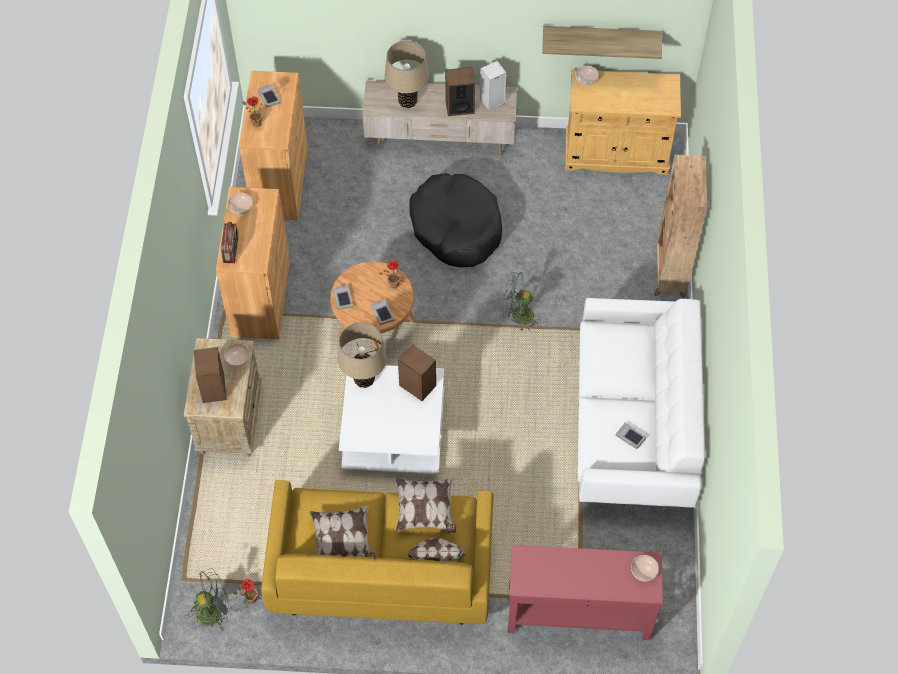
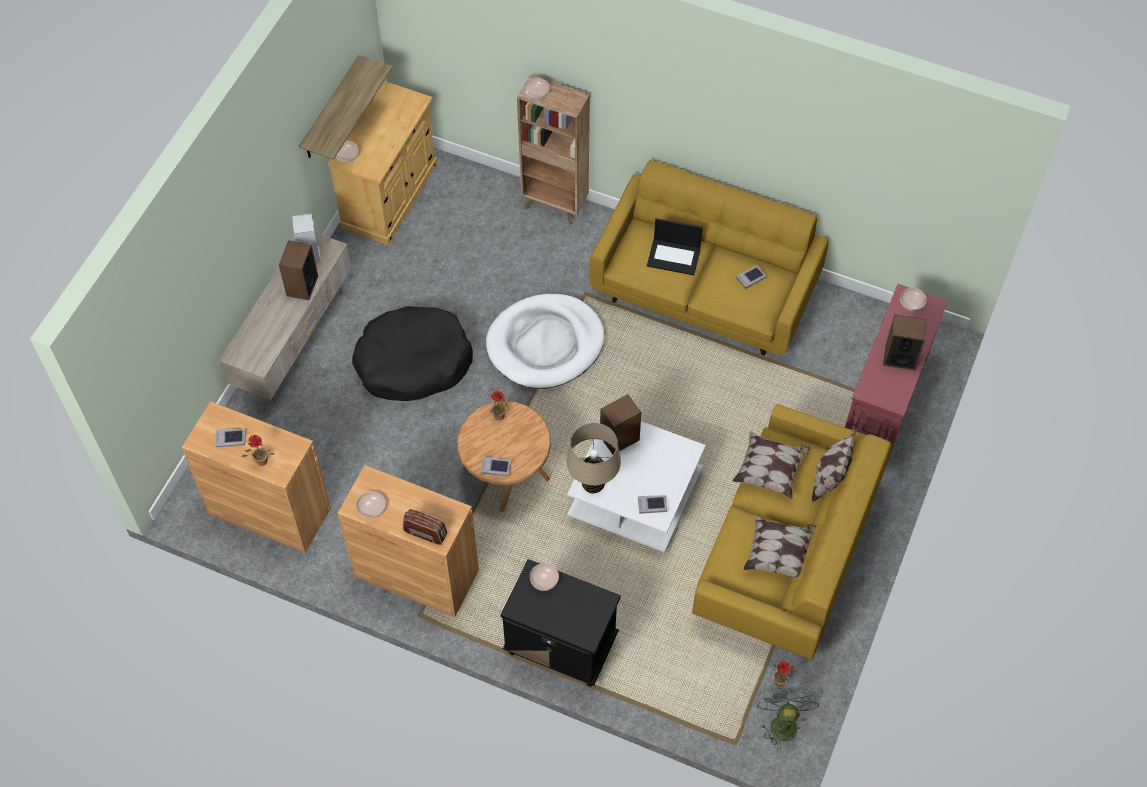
camera: 70 degrees left, 0 degrees up
beige nightstand [184,338,262,457] -> black nightstand [500,559,621,687]
speaker [194,347,227,403] -> speaker moved to [883,314,927,370]
book [370,299,395,325] -> book moved to [638,495,667,514]
beige table lamp [385,41,429,108] -> none
grey fan [503,272,541,331] -> white dog bed [486,294,605,389]
white sofa [577,298,705,508] -> yellow sofa [590,160,829,355]
none -> bowl [523,78,549,100]
none -> laptop [647,218,703,275]

